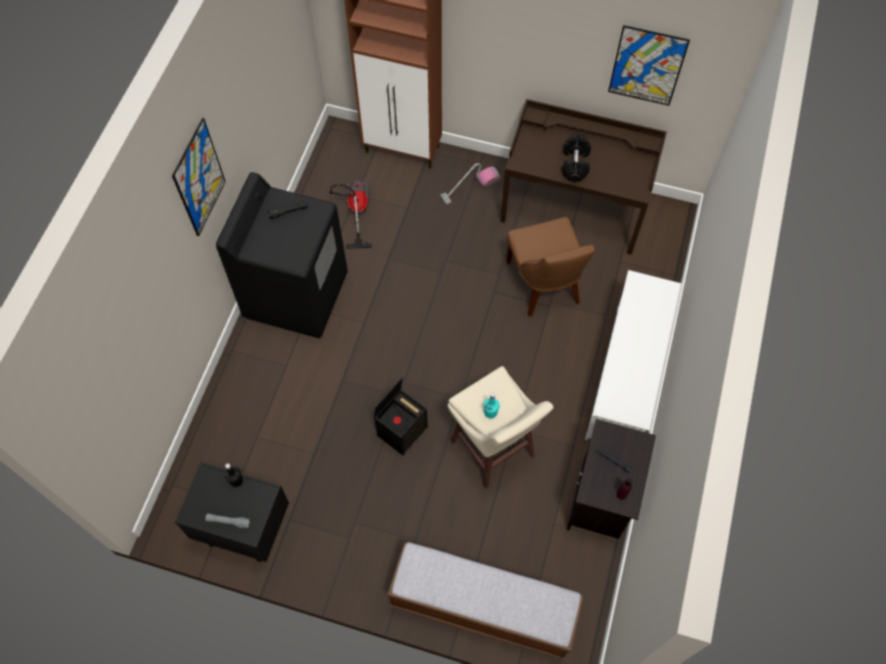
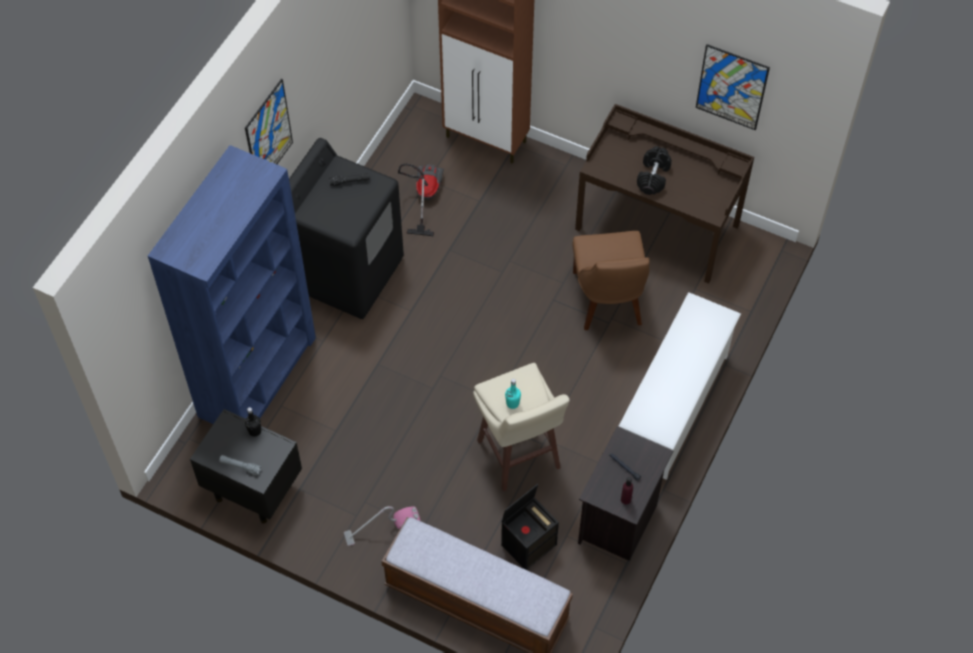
camera: 10 degrees right, 5 degrees down
black storage box [374,377,428,455] -> black storage box moved to [501,484,559,570]
vacuum cleaner [441,163,501,204] -> vacuum cleaner moved to [344,506,421,546]
none -> blue bookcase [148,145,316,424]

